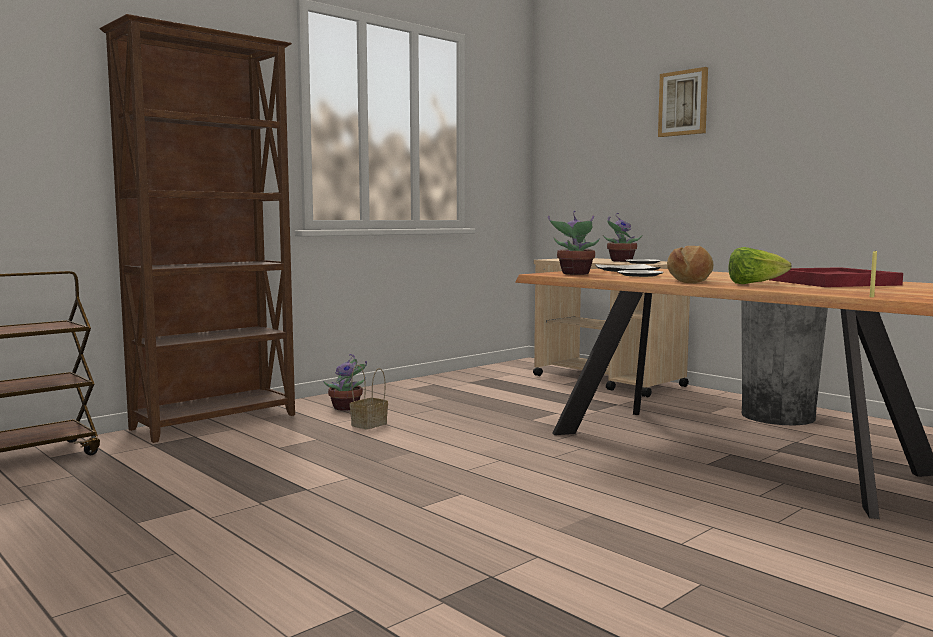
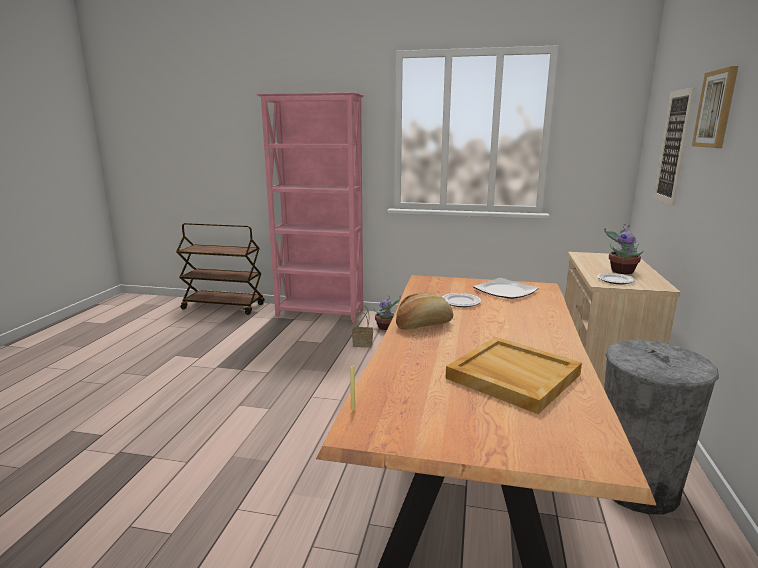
camera: 55 degrees right, 10 degrees up
brown bookcase [100,14,295,443] -> pink bookcase [256,92,364,323]
potted plant [548,210,600,275] -> none
lettuce [729,247,792,284] -> none
red tray [770,267,903,287] -> beige tray [445,337,582,414]
none -> picture [653,87,695,206]

